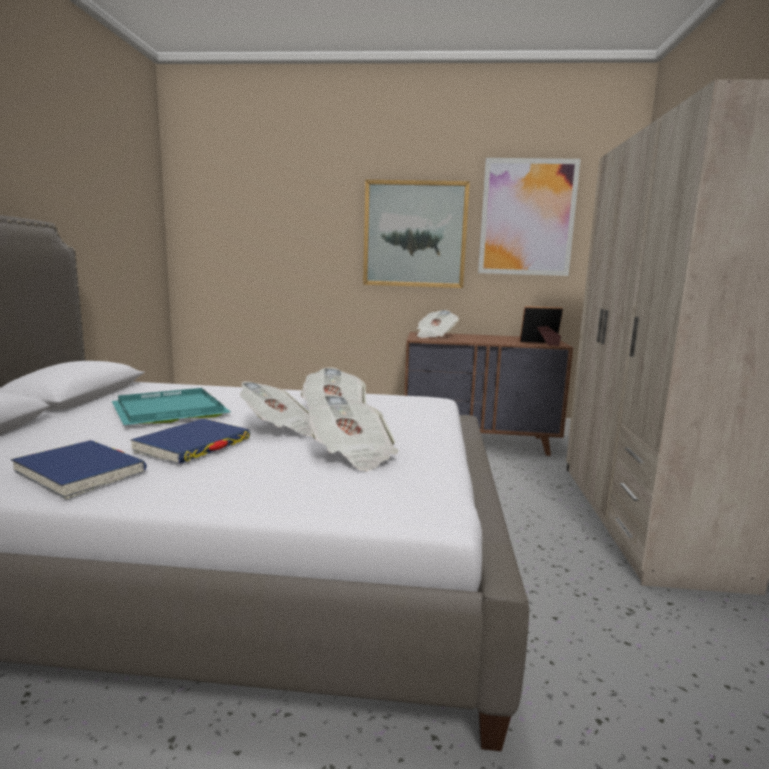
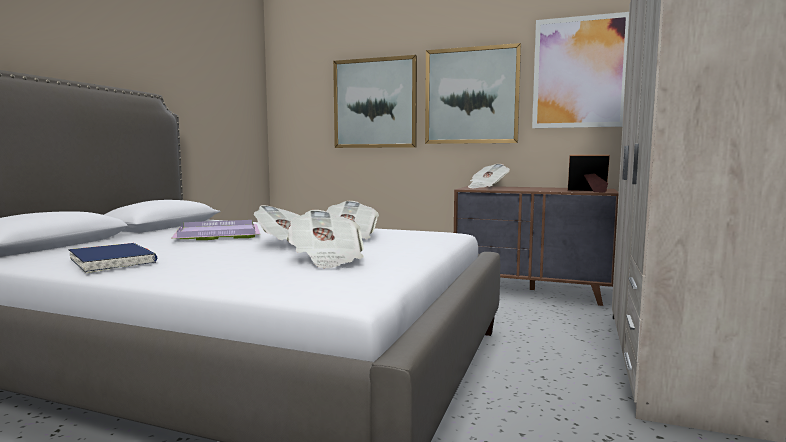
camera: 15 degrees right, 5 degrees down
turquoise tray [112,388,231,425] -> purple tray [171,220,261,240]
blue book [131,418,250,464] -> none
none -> picture [333,55,417,148]

